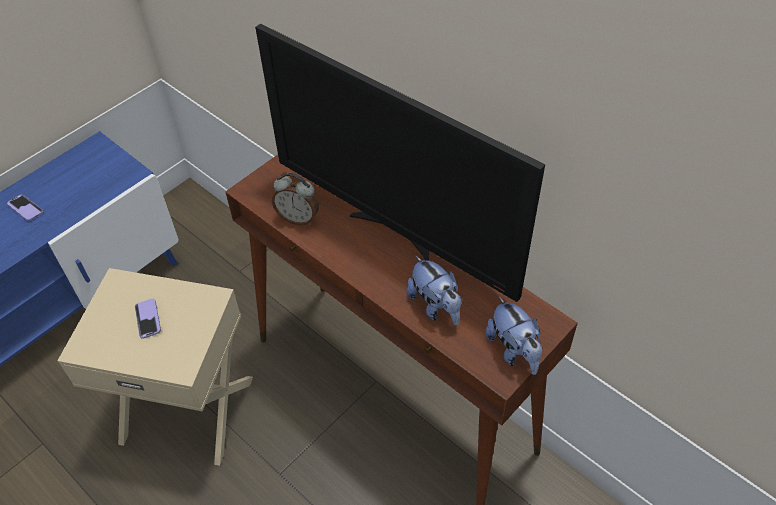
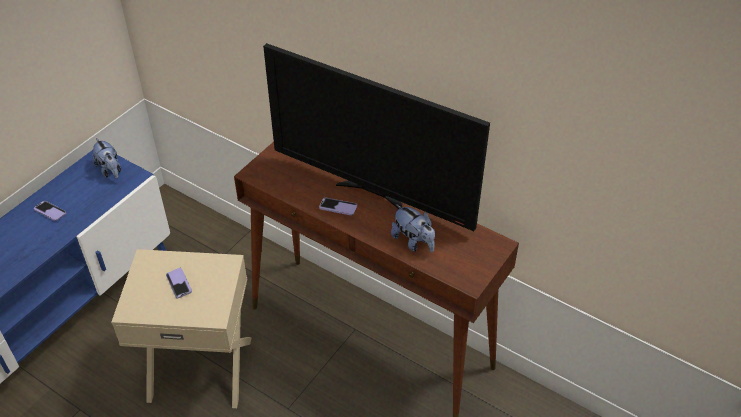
camera: 10 degrees left, 5 degrees down
alarm clock [272,173,319,225] -> none
plush toy [485,296,543,375] -> plush toy moved to [93,138,121,179]
none -> phone [319,198,357,215]

